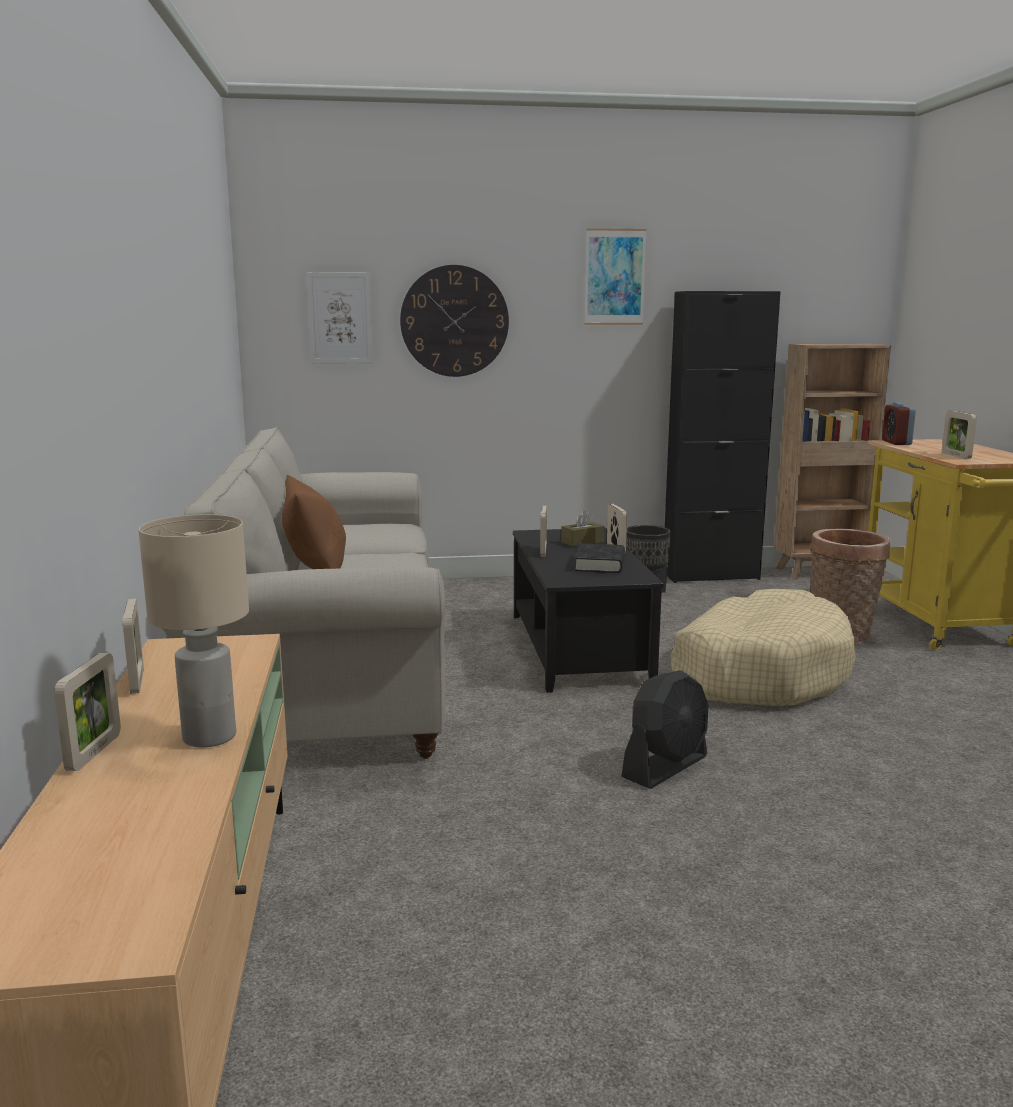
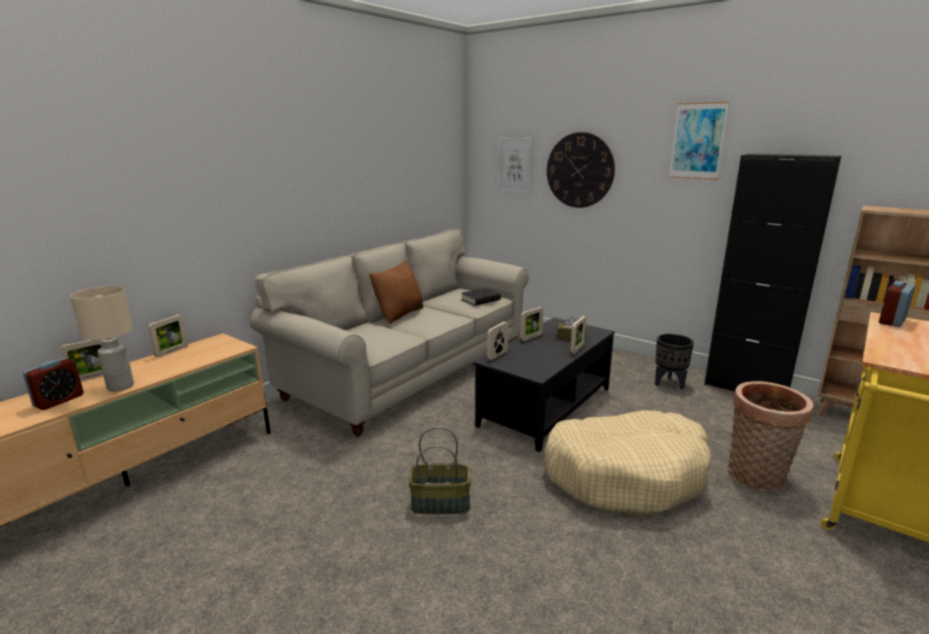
camera: 45 degrees right, 5 degrees up
black book [575,543,625,573] -> black book moved to [461,288,501,306]
black fan [622,670,709,789] -> basket [408,427,471,514]
picture frame [942,411,977,459] -> picture frame moved to [487,322,508,360]
none -> alarm clock [23,358,84,410]

